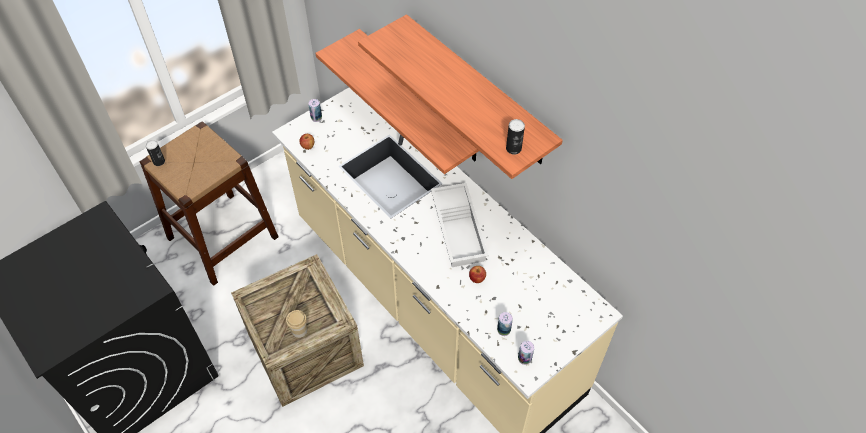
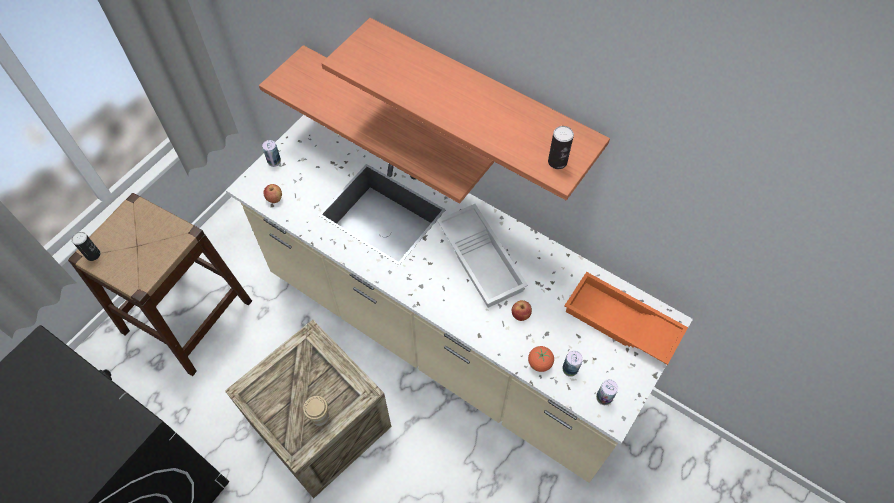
camera: 15 degrees left, 5 degrees up
none -> tomato [528,346,554,372]
none -> orange tray [564,272,688,365]

